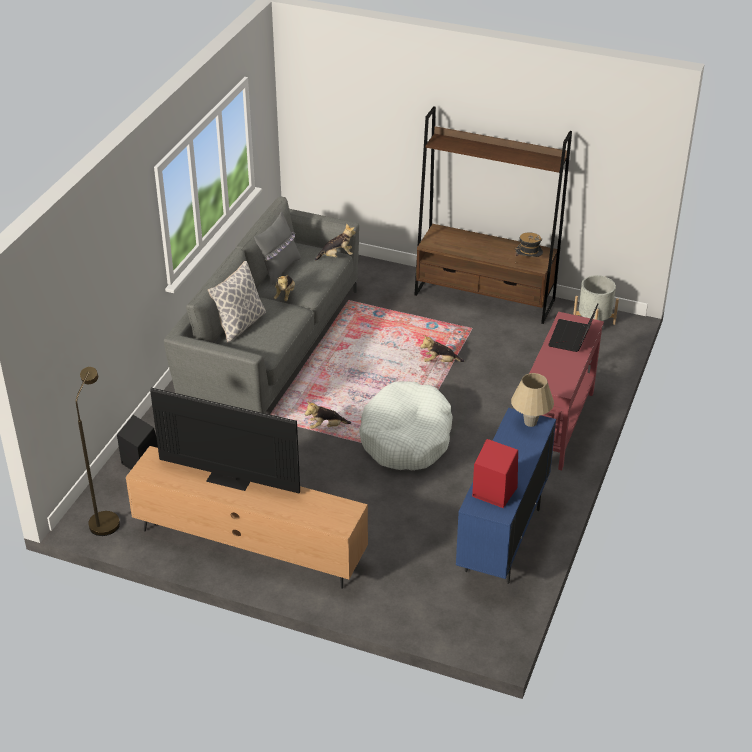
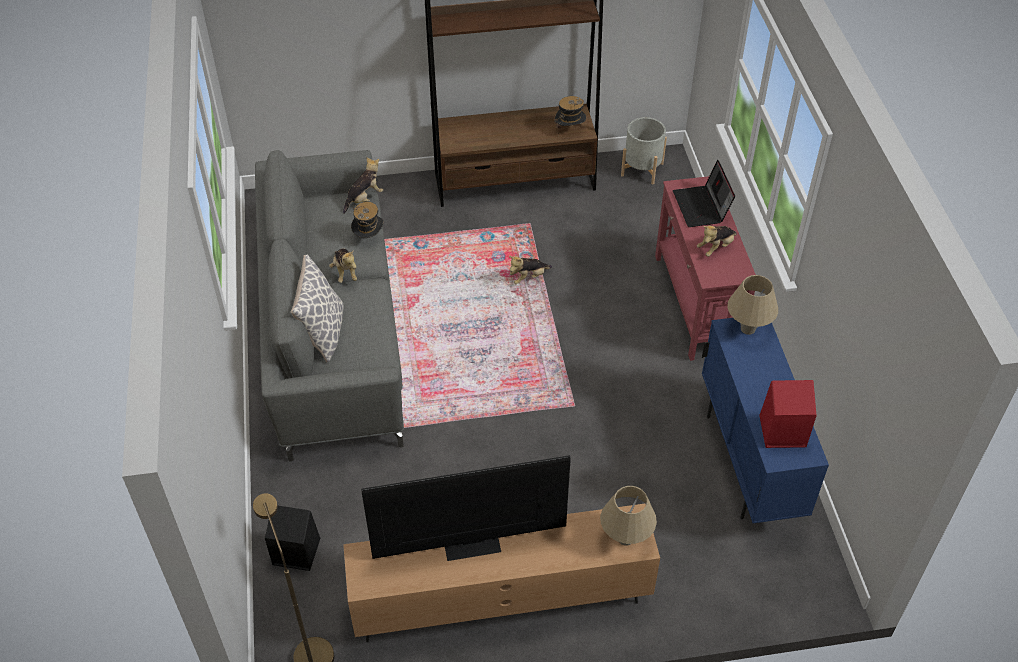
camera: 30 degrees left, 10 degrees up
grey pillow [254,212,301,285] -> none
plush toy [305,401,351,429] -> plush toy moved to [697,225,737,257]
white dog bed [359,381,453,470] -> none
none -> hat [351,202,384,238]
none -> beige table lamp [600,486,657,546]

